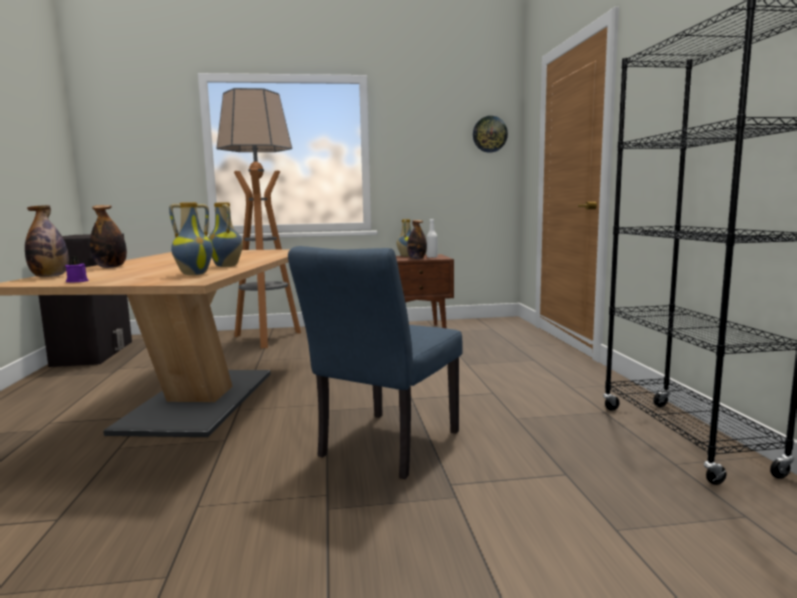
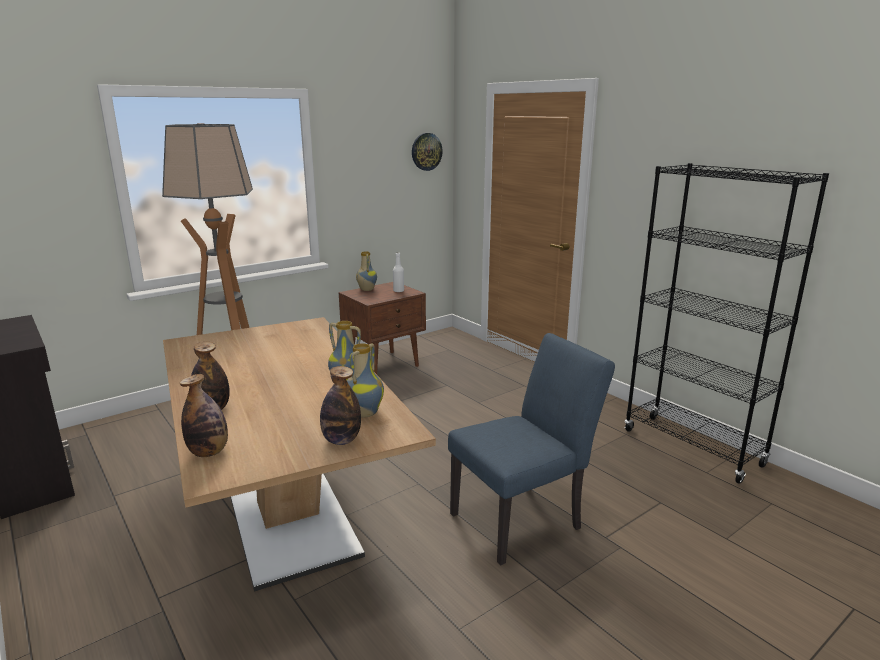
camera: 30 degrees left, 10 degrees up
purple candle [65,256,89,283] -> none
blue chair [288,246,463,479] -> blue chair turned 120 degrees counterclockwise [448,333,615,566]
bottle [407,220,427,259] -> bottle moved to [320,366,361,445]

